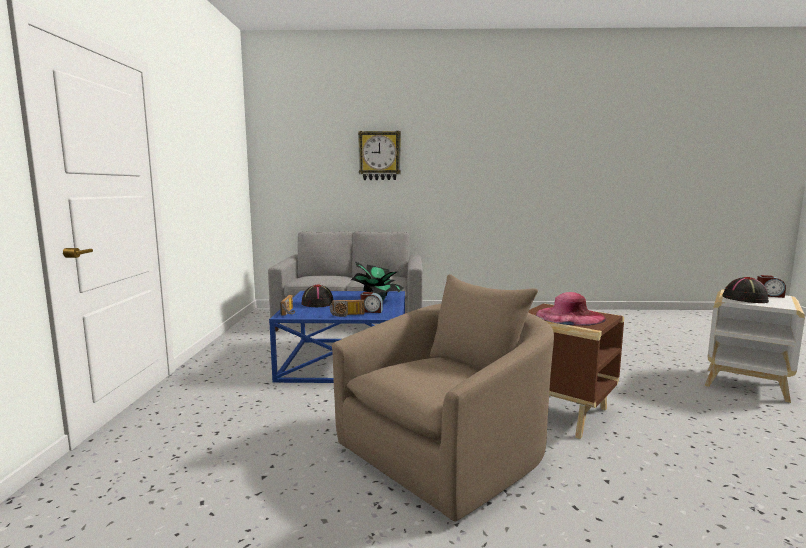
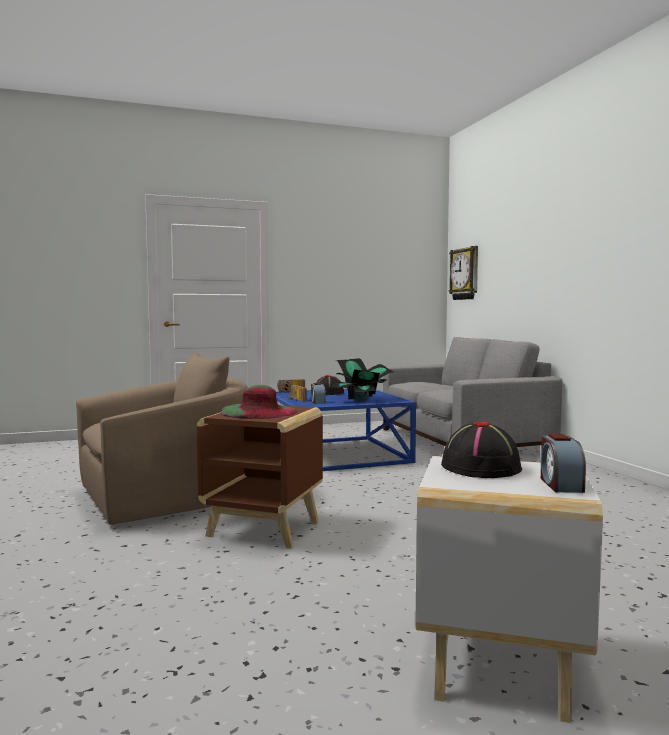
camera: 70 degrees right, 5 degrees down
beige armchair [332,274,554,522] -> beige armchair turned 60 degrees counterclockwise [76,352,248,525]
wall clock [358,131,401,180] -> wall clock moved to [449,246,478,300]
pink hat [536,292,606,325] -> green hat [220,385,297,419]

